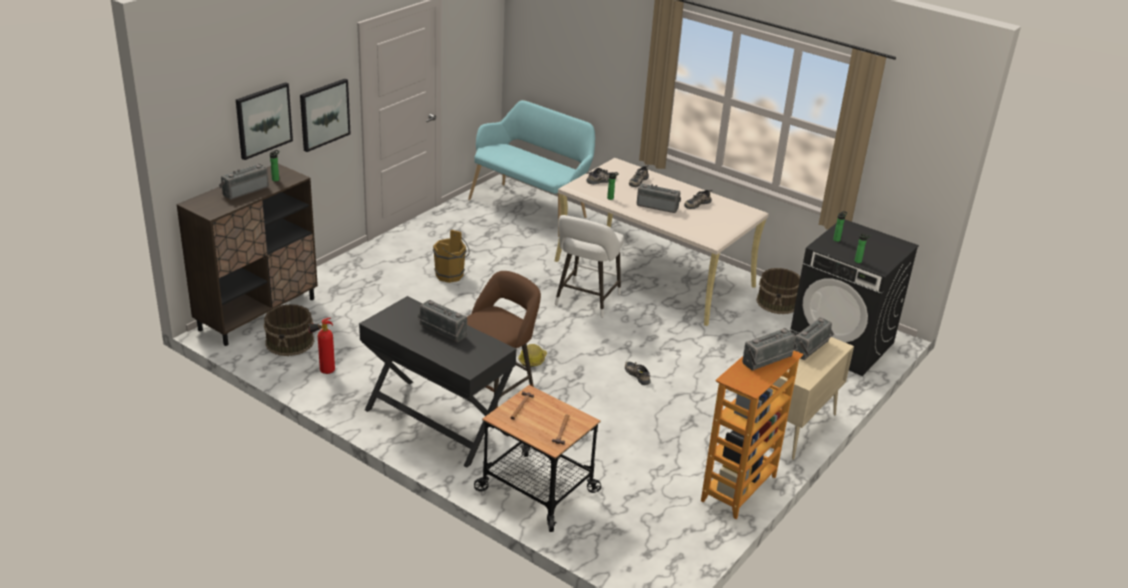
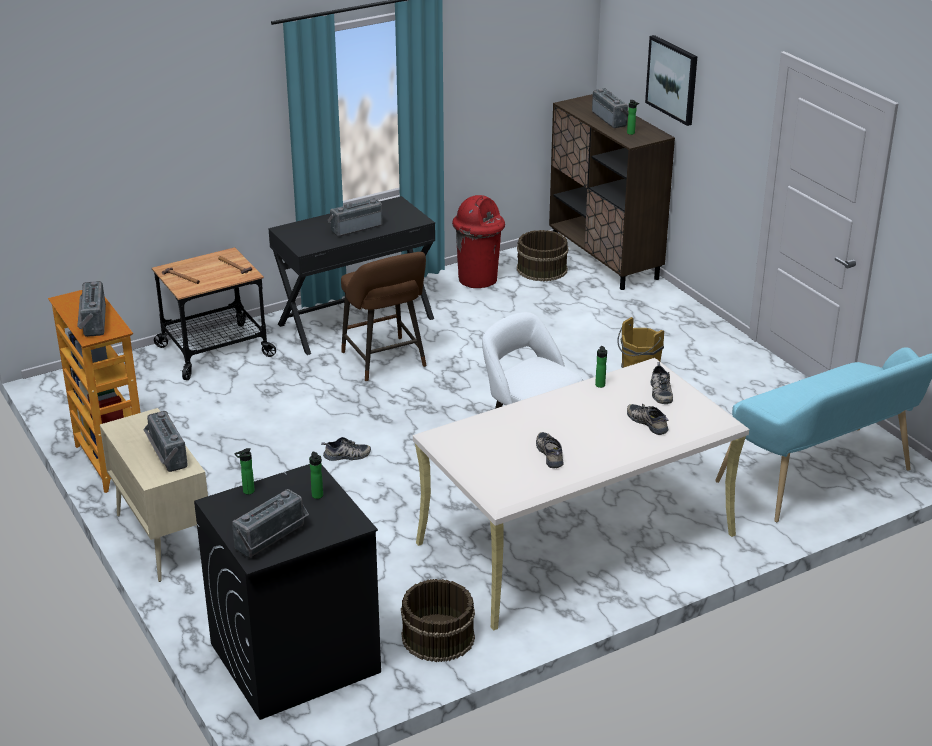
camera: 115 degrees right, 0 degrees up
picture [300,79,350,152] -> none
fire extinguisher [308,318,335,374] -> red trash can [452,195,505,288]
hard hat [519,344,547,367] -> none
radio [637,183,681,213] -> radio moved to [232,489,309,558]

